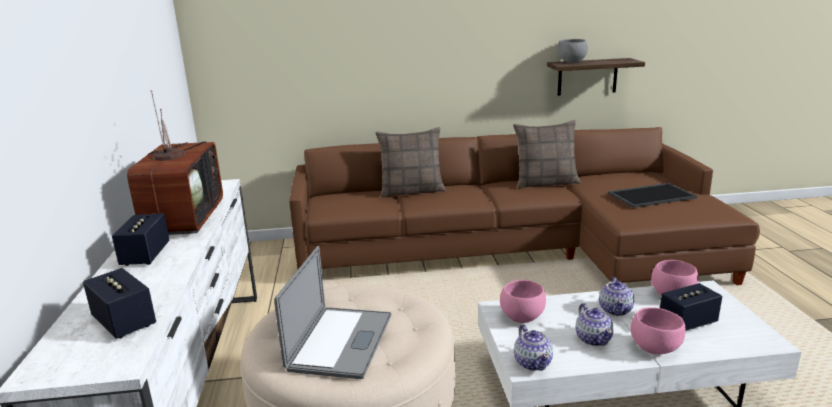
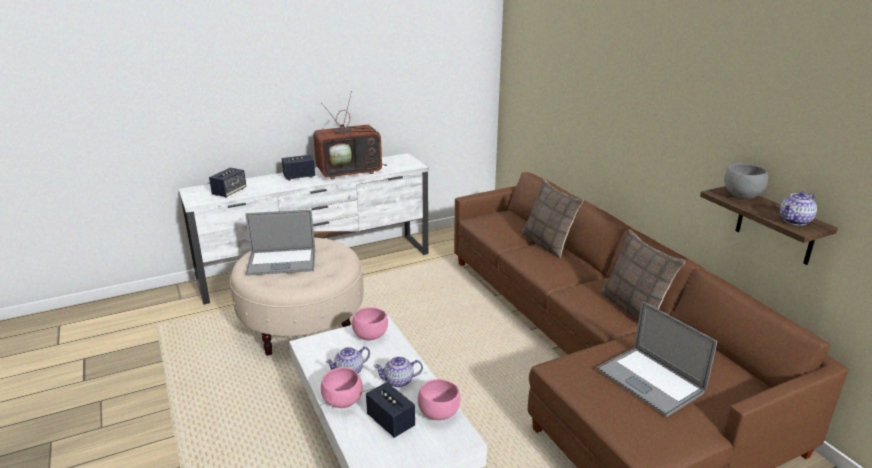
camera: 70 degrees right, 5 degrees up
teapot [514,325,553,371] -> teapot moved to [779,191,817,226]
tray [608,183,697,208] -> laptop [597,301,717,417]

